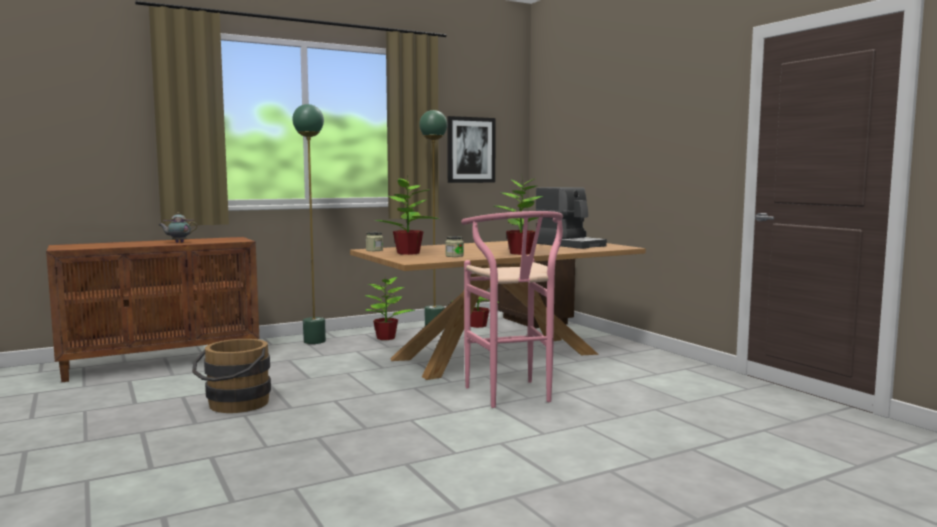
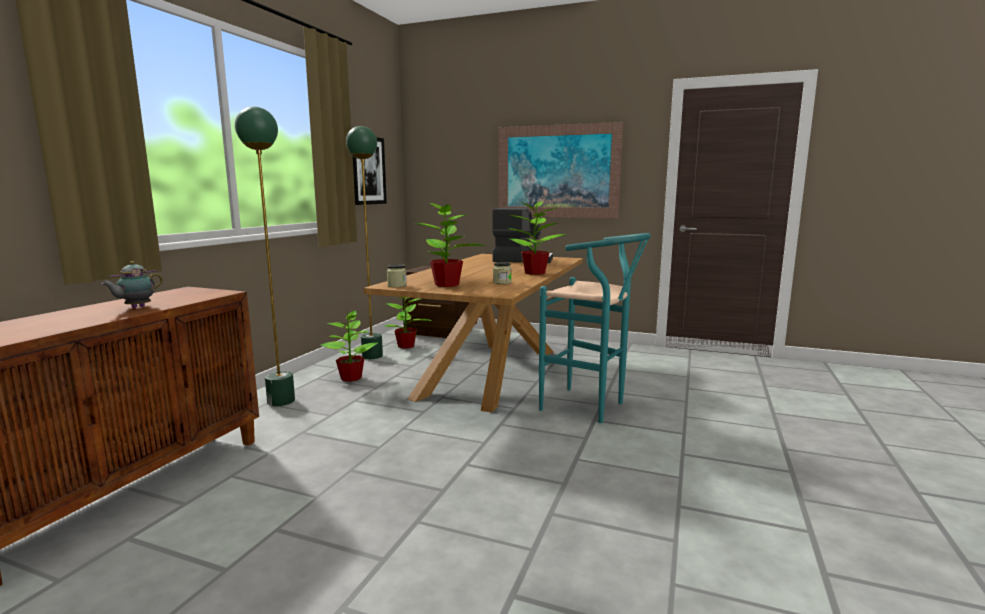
camera: 40 degrees left, 5 degrees up
brown bucket [192,339,271,413] -> none
pink stool [461,211,563,408] -> turquoise stool [539,233,651,423]
none -> picture [499,122,623,218]

